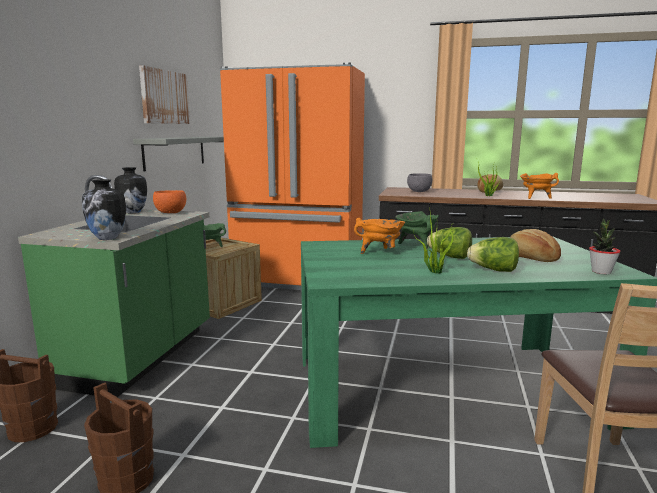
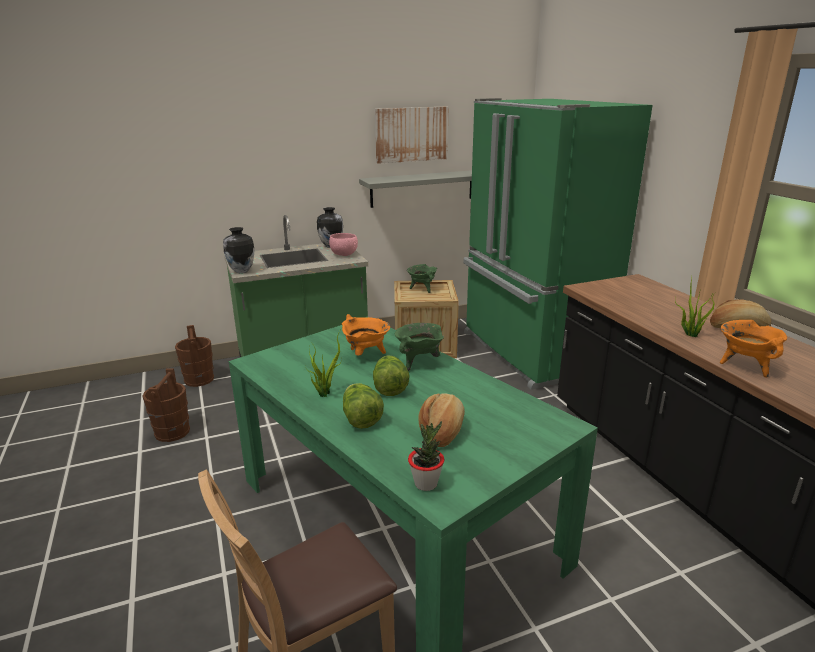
camera: 55 degrees right, 10 degrees up
orange bowl [153,190,186,213] -> pink bowl [329,233,358,256]
orange fridge [220,62,365,290] -> green fridge [463,98,653,390]
grey bowl [407,173,432,192] -> none

